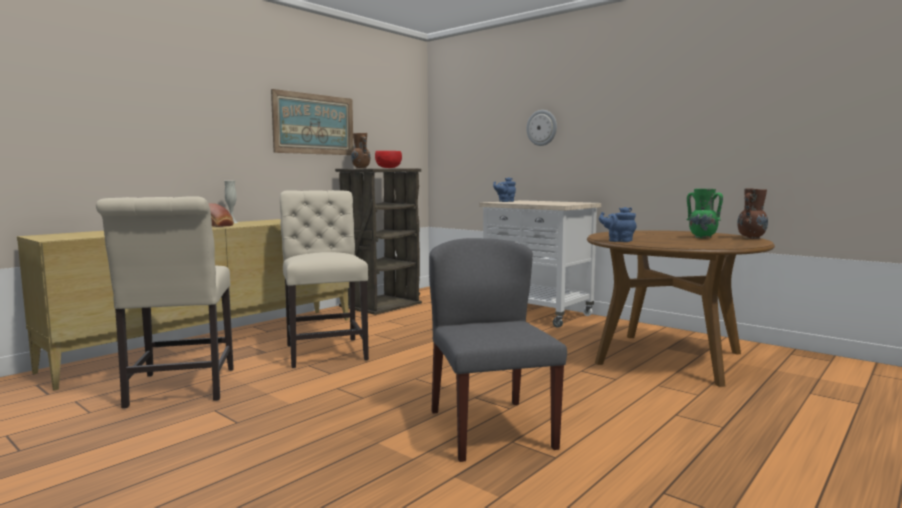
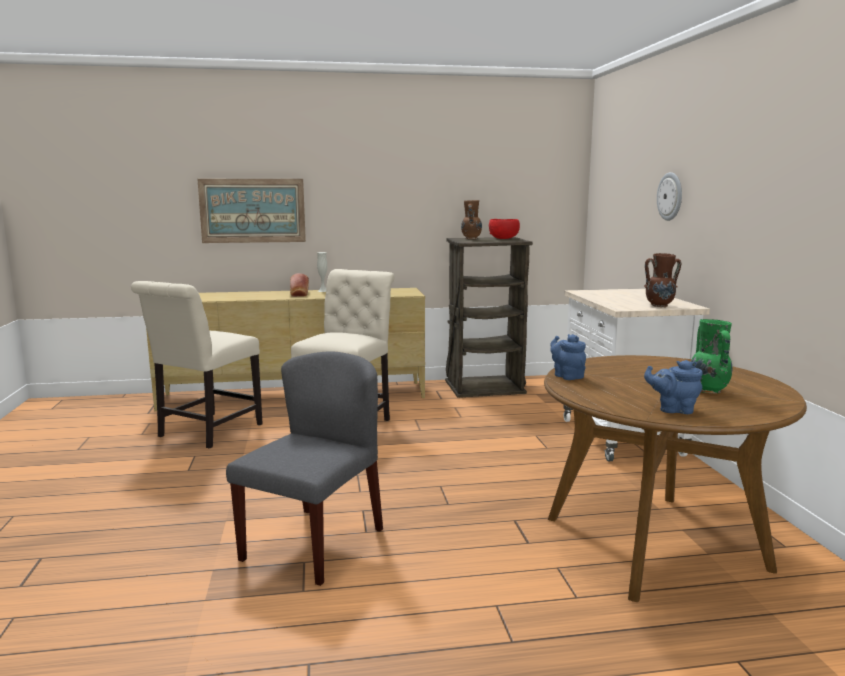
camera: 40 degrees right, 5 degrees up
picture [271,89,354,155] -> picture moved to [197,179,306,243]
blue teapot [493,177,516,202] -> blue teapot moved to [644,360,703,414]
brown vase [737,188,768,239] -> brown vase moved to [644,253,681,307]

